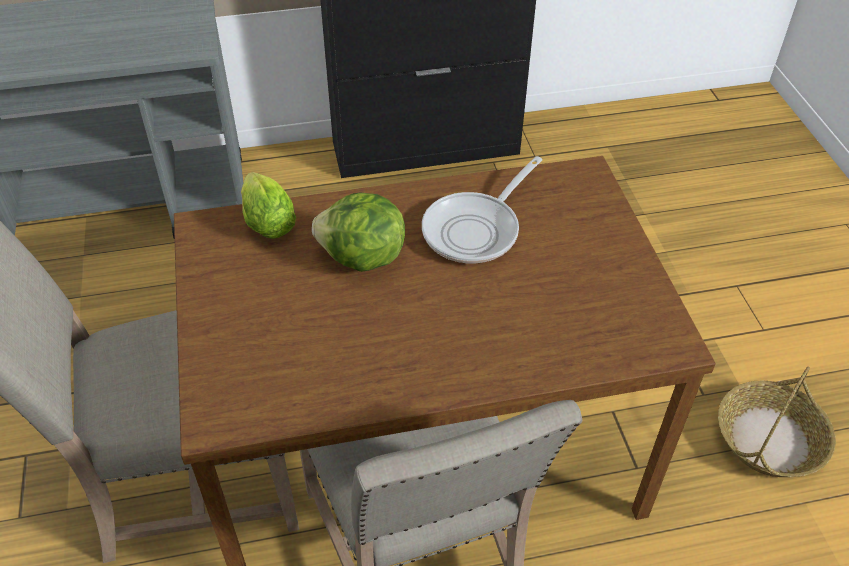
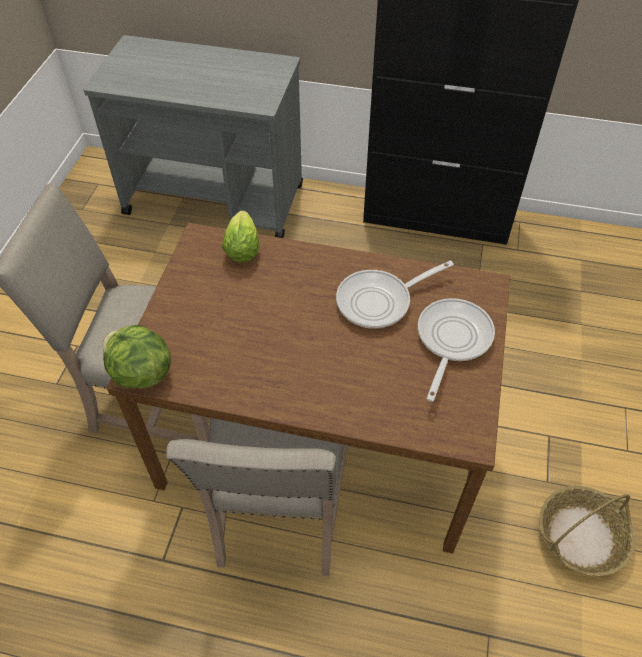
camera: 25 degrees right, 5 degrees up
lettuce [312,193,405,272] -> lettuce moved to [103,325,171,388]
none -> frying pan [418,298,495,402]

